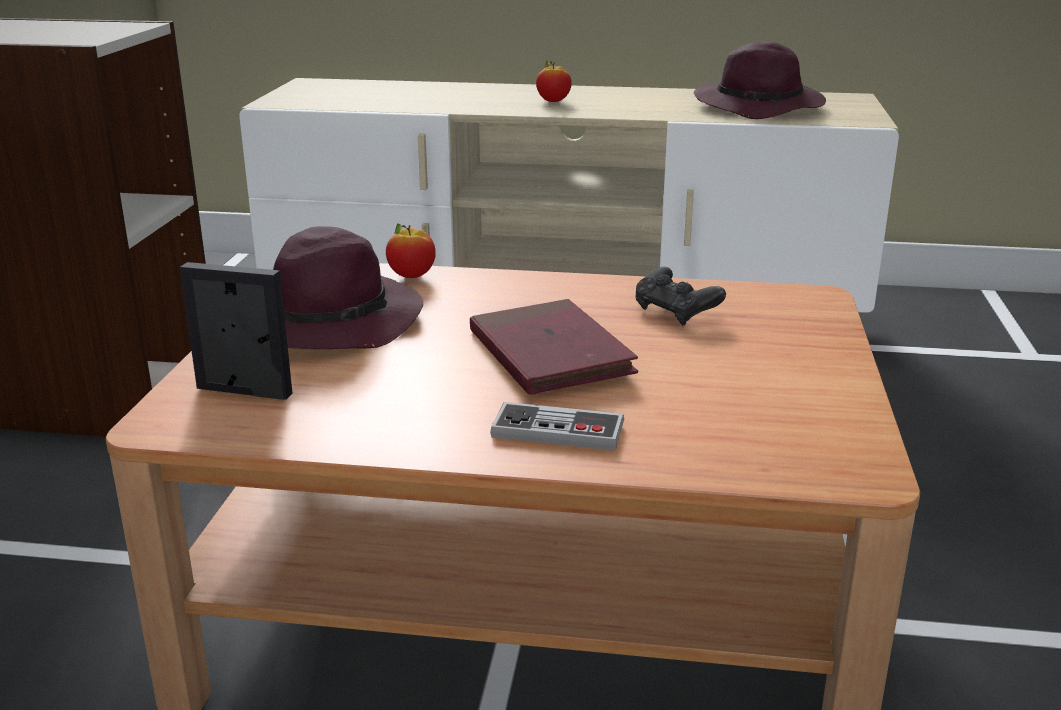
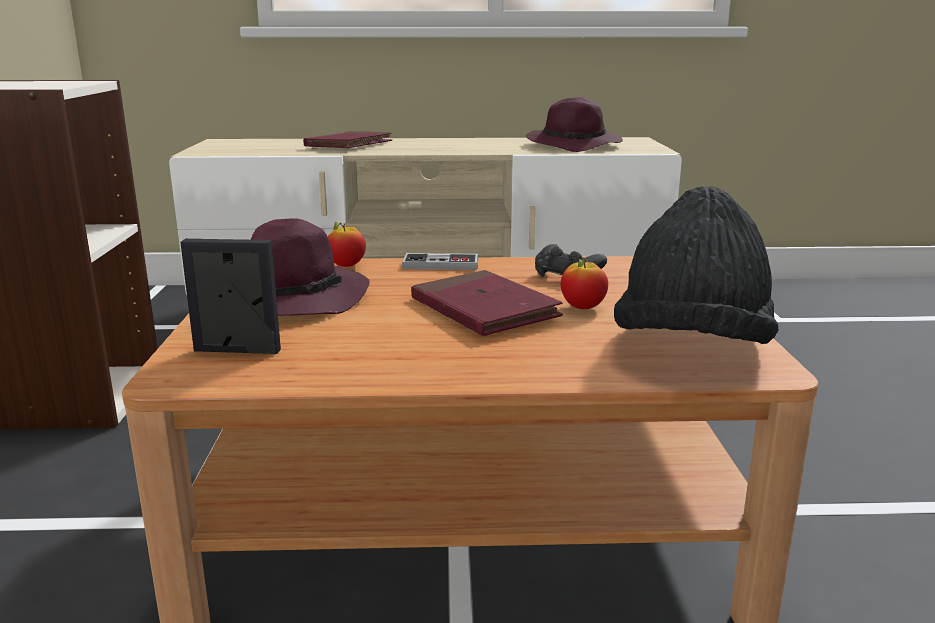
camera: 10 degrees left, 5 degrees down
game controller [490,402,624,451] -> game controller moved to [402,253,479,270]
apple [536,61,572,102] -> apple moved to [561,258,608,309]
none -> red book [303,131,392,148]
none -> black hat [614,186,778,344]

